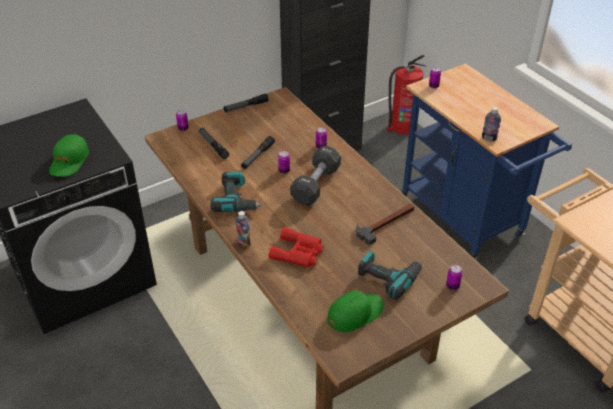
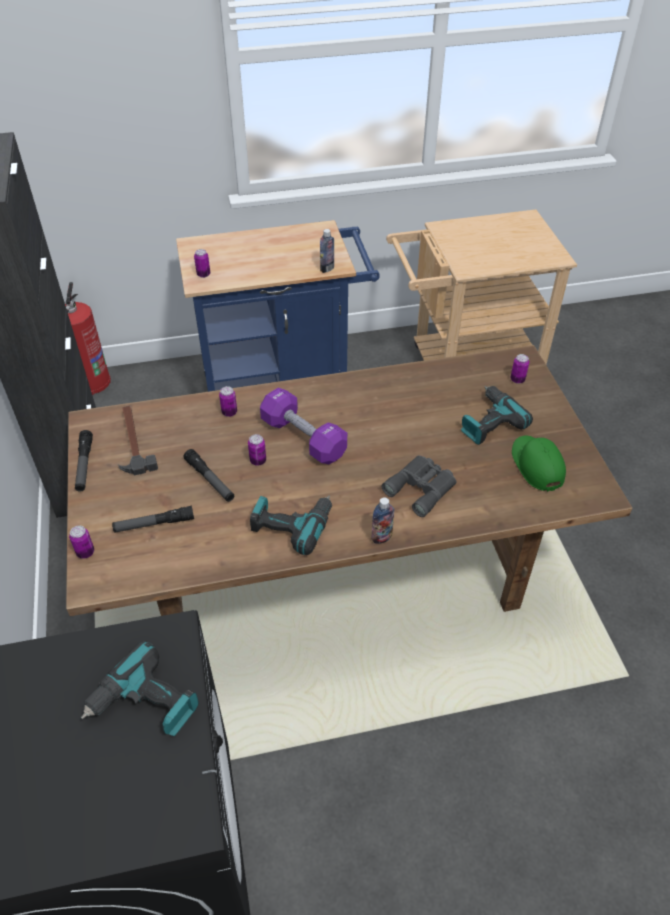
camera: 70 degrees left, 5 degrees up
green cap [49,134,89,177] -> power drill [81,641,199,736]
red binoculars [269,227,324,268] -> grey binoculars [381,456,457,517]
black dumbbell [290,145,341,206] -> purple dumbbell [260,388,347,464]
hammer [356,203,414,246] -> hammer moved to [118,406,158,476]

